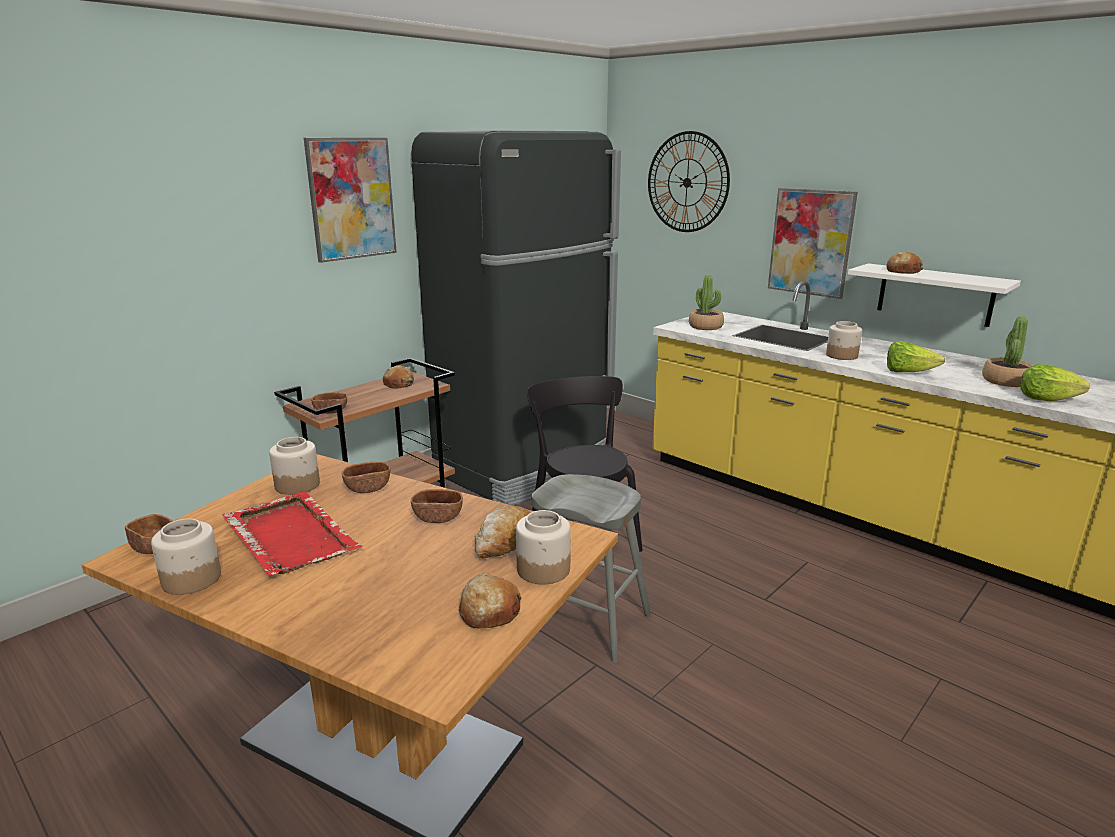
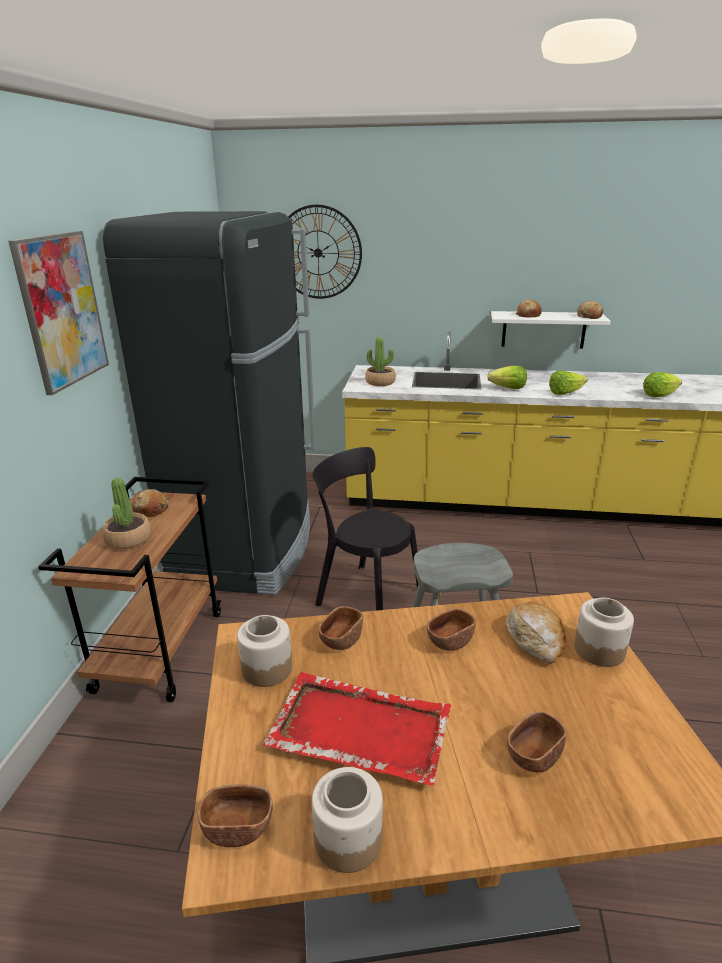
camera: 35 degrees left, 5 degrees up
brown bowl [311,392,347,414] -> brown bowl moved to [507,711,567,772]
bread [458,574,521,628] -> bread moved to [577,301,603,319]
picture [768,188,858,299] -> none
jar [826,321,862,360] -> lettuce [487,366,527,389]
potted plant [982,316,1033,387] -> potted plant moved to [102,478,151,549]

